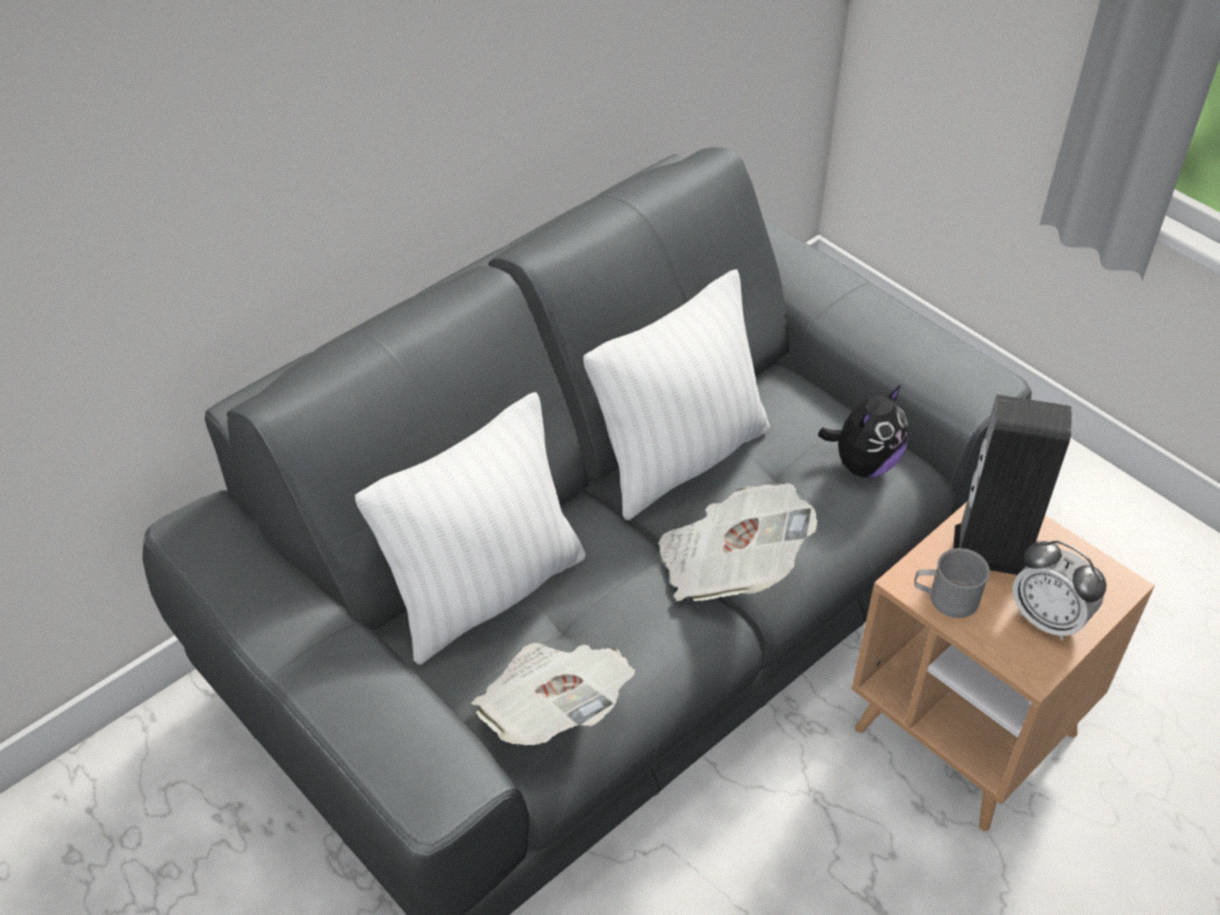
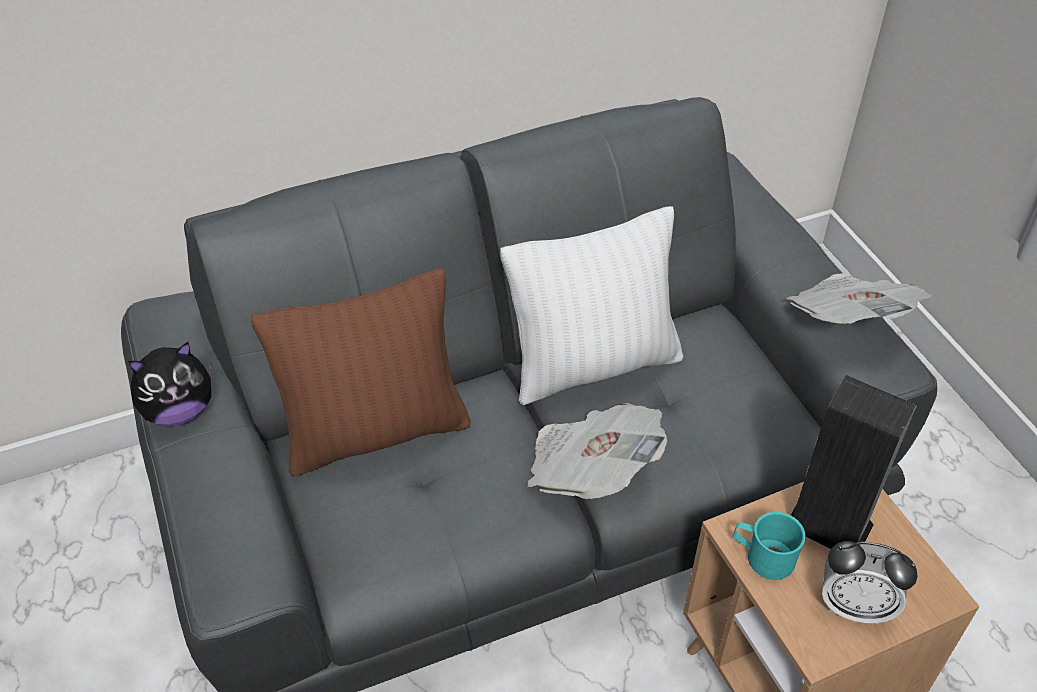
camera: 20 degrees right, 0 degrees up
white pillow [355,392,586,665] -> brown pillow [251,268,471,477]
newspaper [471,643,635,745] -> newspaper moved to [786,273,932,324]
plush toy [818,384,908,478] -> plush toy moved to [128,342,211,427]
grey mug [914,548,990,618] -> turquoise mug [734,512,806,580]
alarm clock [1013,541,1107,640] -> alarm clock turned 45 degrees counterclockwise [822,541,918,624]

